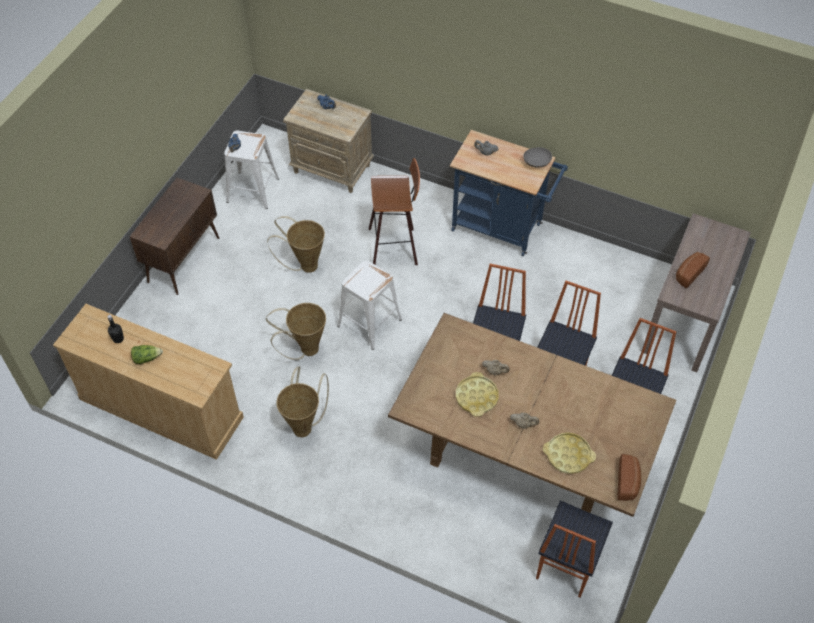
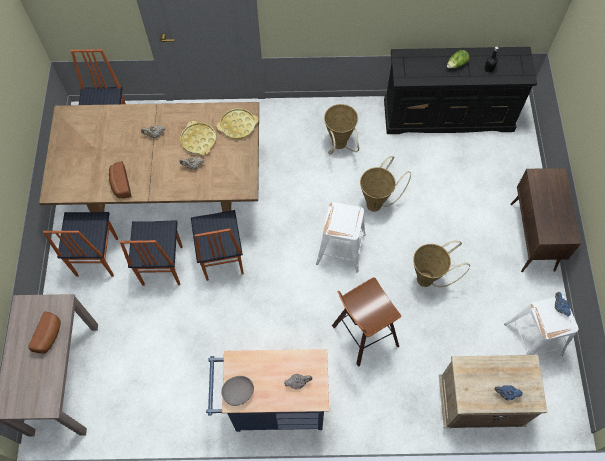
camera: 155 degrees right, 10 degrees up
beige dresser [53,304,244,460] -> black dresser [384,47,537,134]
yellow tray [543,433,596,474] -> yellow tray moved to [217,108,258,139]
bread [617,454,641,501] -> bread moved to [109,161,132,198]

